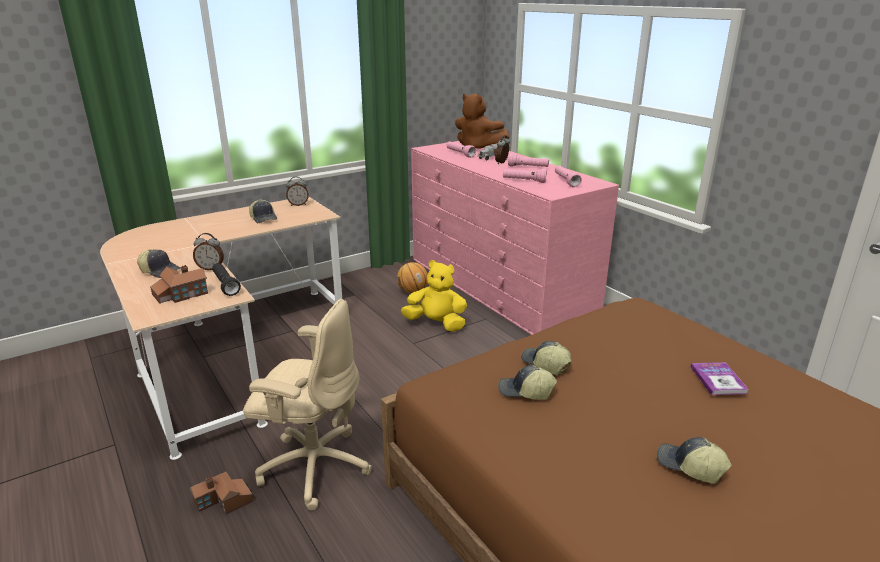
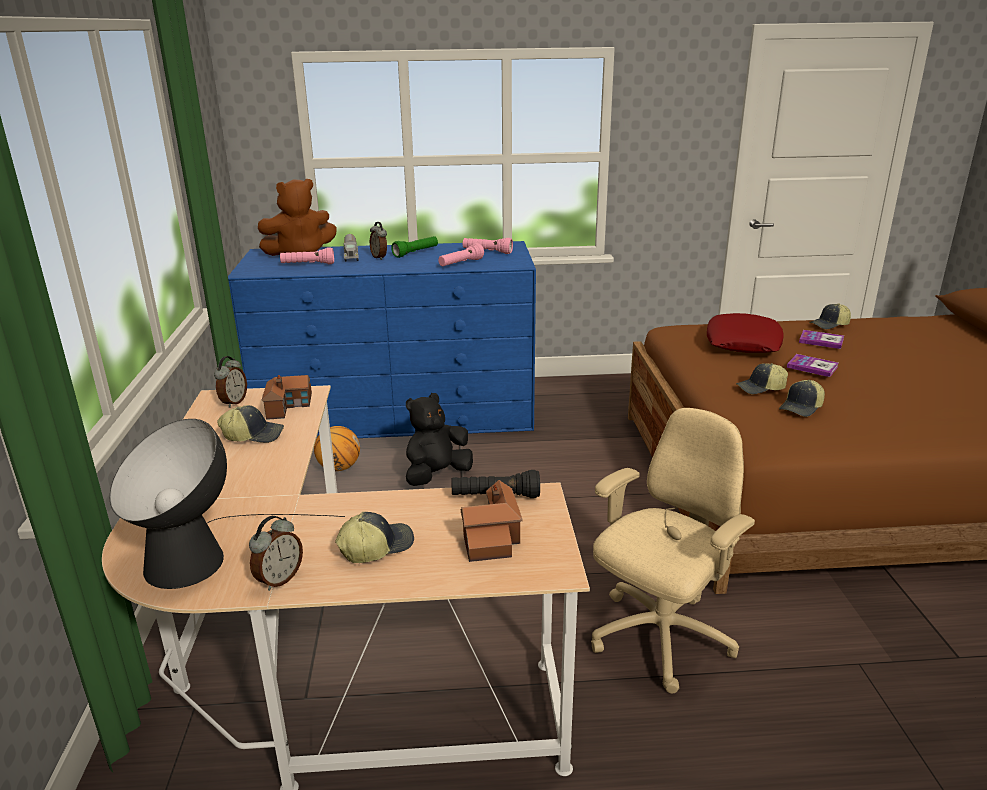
camera: 60 degrees left, 0 degrees up
toy house [189,472,254,515] -> toy house moved to [262,375,312,420]
alarm clock [193,233,224,270] -> alarm clock moved to [249,516,303,591]
yellow plush toy [401,260,467,332] -> black plush toy [406,393,473,486]
pink dresser [411,141,619,335] -> blue dresser [228,241,536,439]
pink flashlight [508,153,549,167] -> green flashlight [391,236,438,258]
cap [657,437,732,484] -> cap moved to [809,303,851,329]
none -> table lamp [110,419,345,589]
none -> red pillow [707,313,783,353]
none -> book [787,354,839,377]

